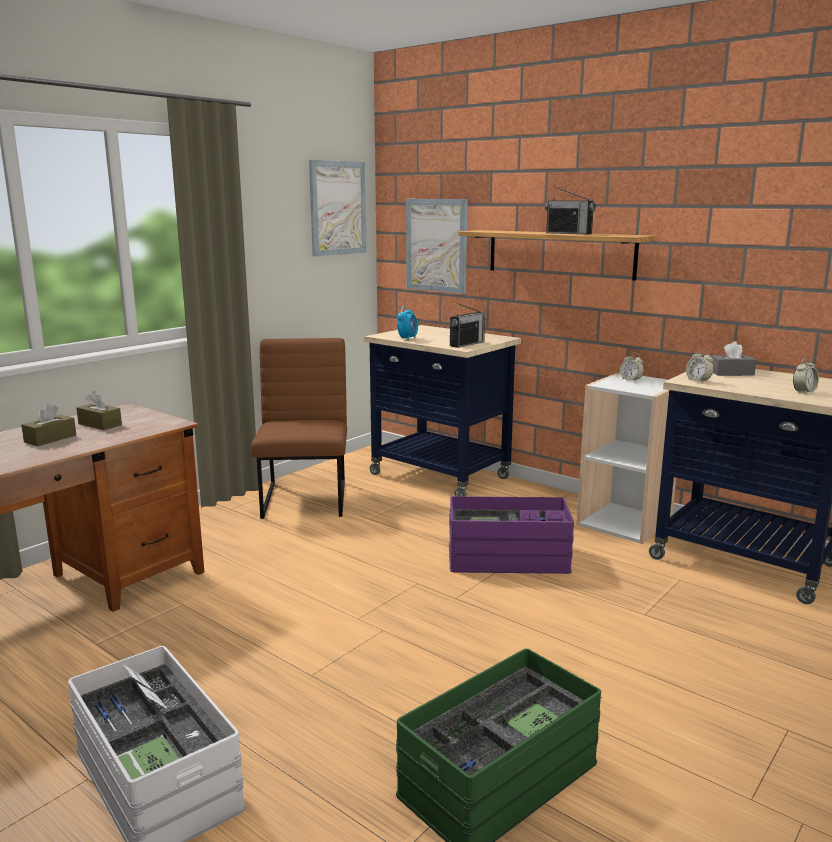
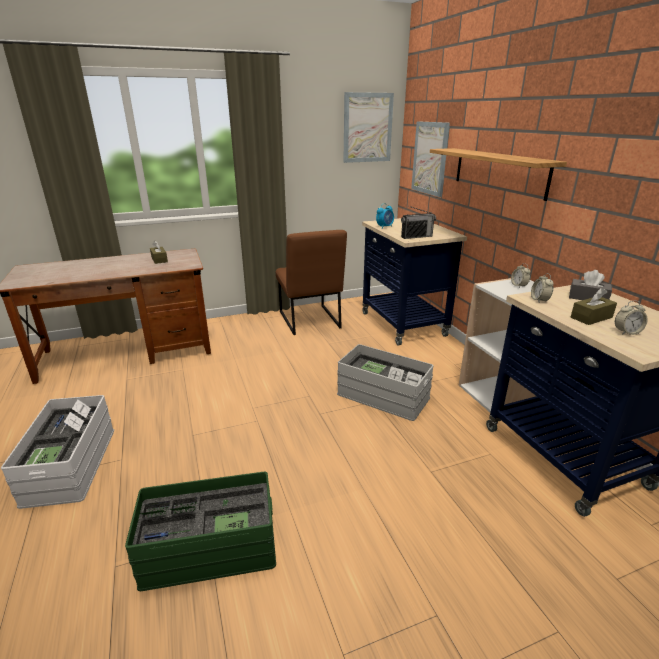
camera: 30 degrees right, 10 degrees up
brown tissue box [21,404,76,446] -> brown tissue box moved to [571,288,617,325]
brown chair [251,338,347,519] -> brown chair turned 135 degrees clockwise [276,230,347,335]
purple storage box [449,496,574,574] -> grey storage box [337,344,434,421]
radio [545,187,596,234] -> none

